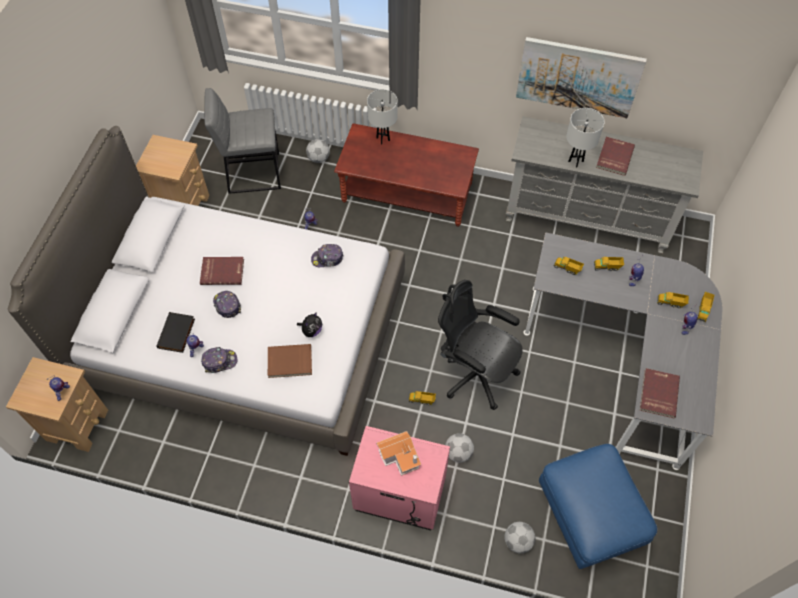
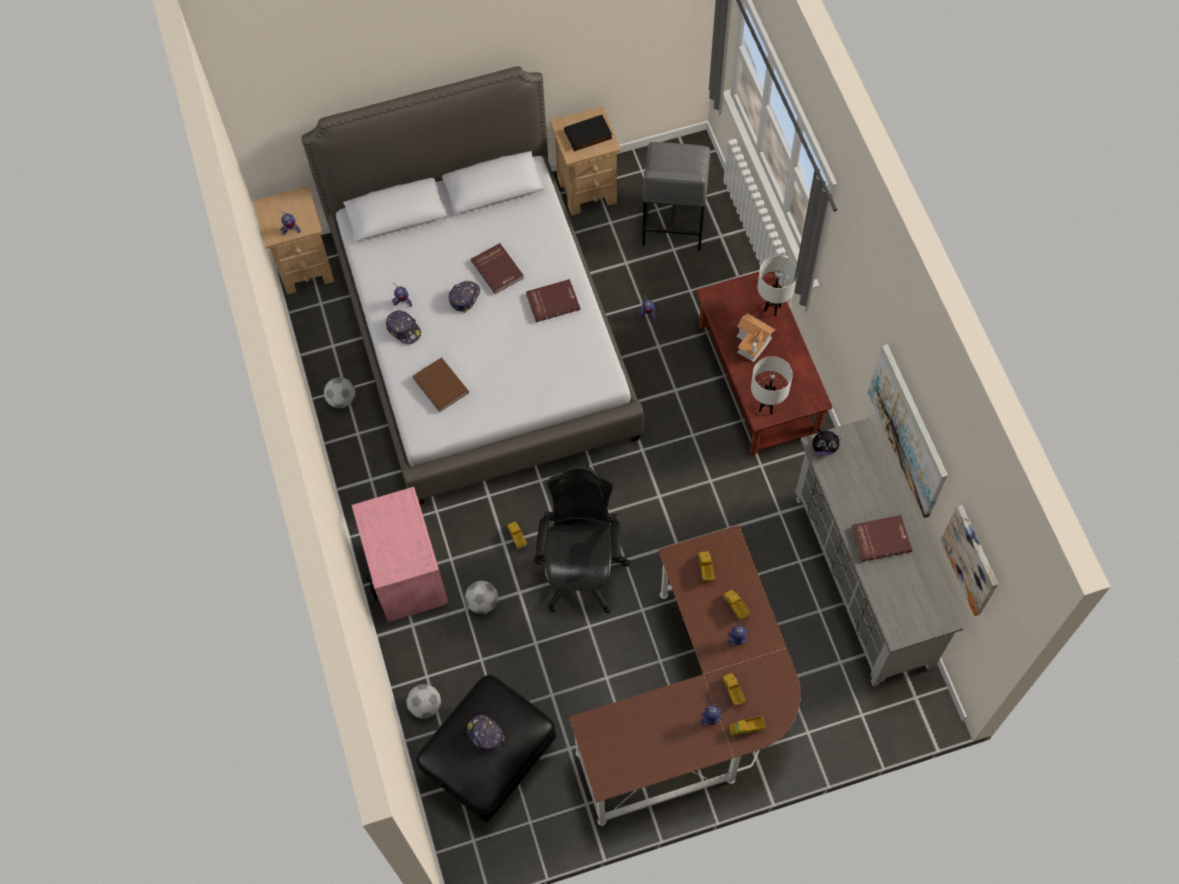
camera: 60 degrees right, 5 degrees up
black book [157,312,195,353] -> black book moved to [564,115,612,151]
grey chair [204,88,281,194] -> grey chair turned 135 degrees counterclockwise [642,142,710,250]
plush toy [297,313,322,337] -> plush toy moved to [812,428,840,455]
football [306,139,330,163] -> football moved to [324,377,355,408]
cap [311,244,344,267] -> cap moved to [467,715,505,752]
toy house [376,431,421,476] -> toy house moved to [736,313,775,362]
grey desk [523,232,723,470] -> brown desk [569,525,801,826]
blue ottoman [539,444,657,569] -> black ottoman [416,675,557,822]
white table lamp [566,108,604,168] -> white table lamp moved to [751,356,793,415]
red book [640,368,680,418] -> red book moved to [526,279,580,322]
none -> picture [941,505,998,616]

